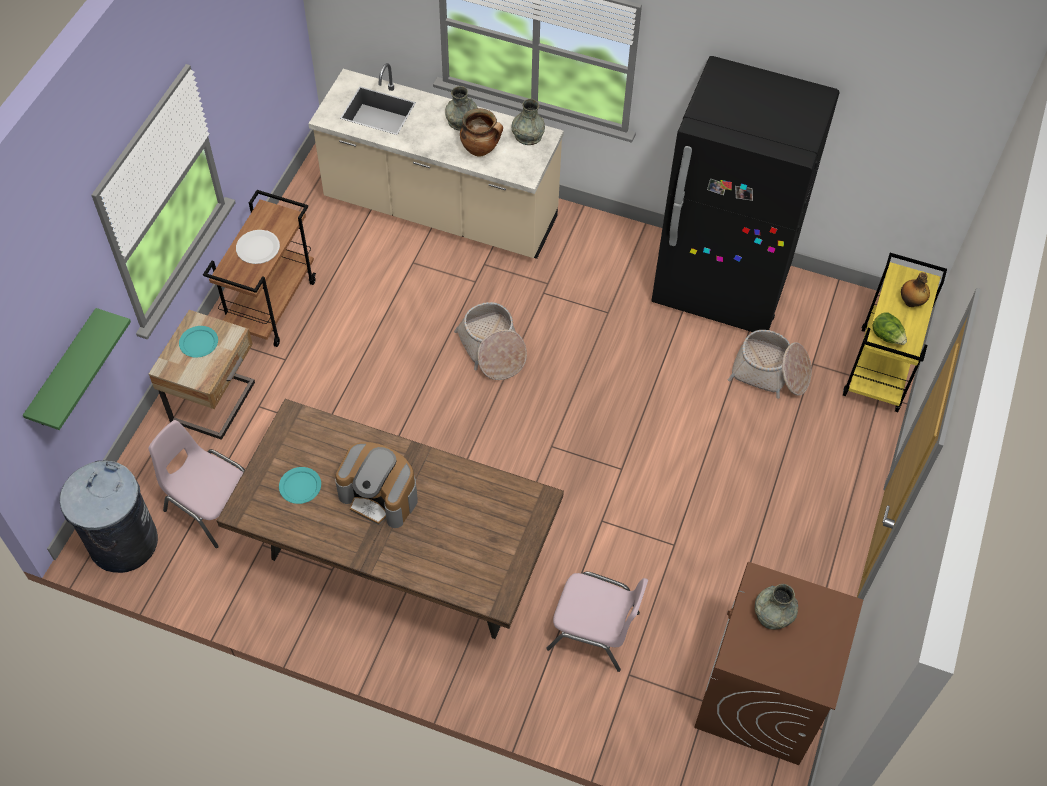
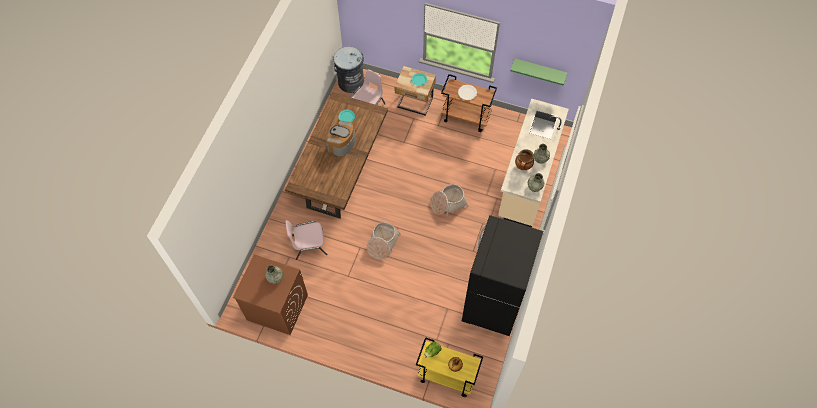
camera: 90 degrees right, 5 degrees up
green shelf [23,308,131,430] -> green shelf moved to [510,58,567,86]
pink chair [546,572,648,672] -> pink chair turned 60 degrees clockwise [285,220,327,260]
basket [728,330,812,399] -> basket moved to [367,222,401,259]

